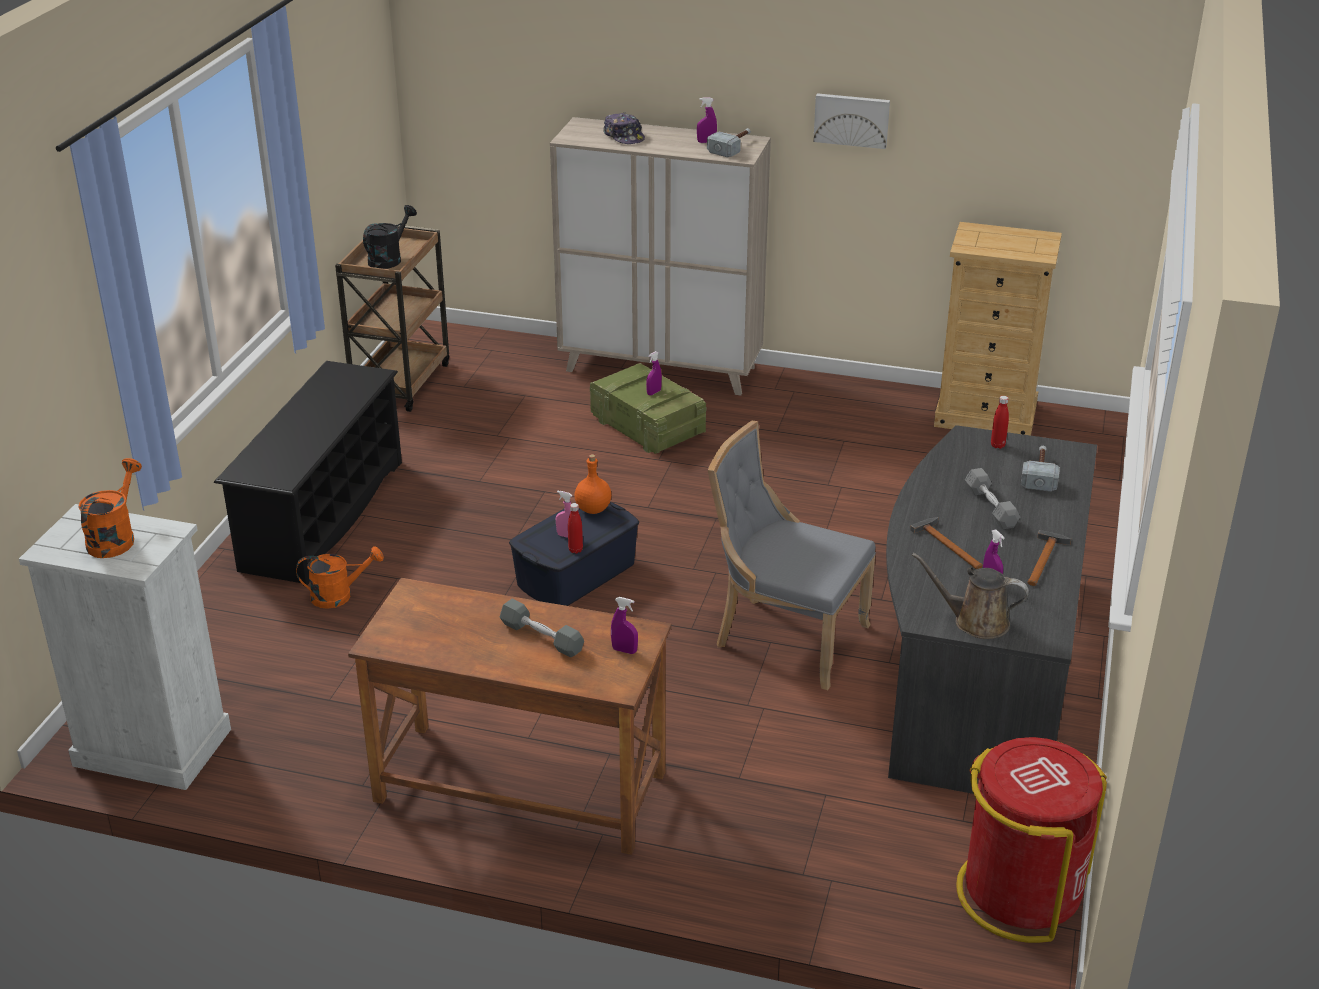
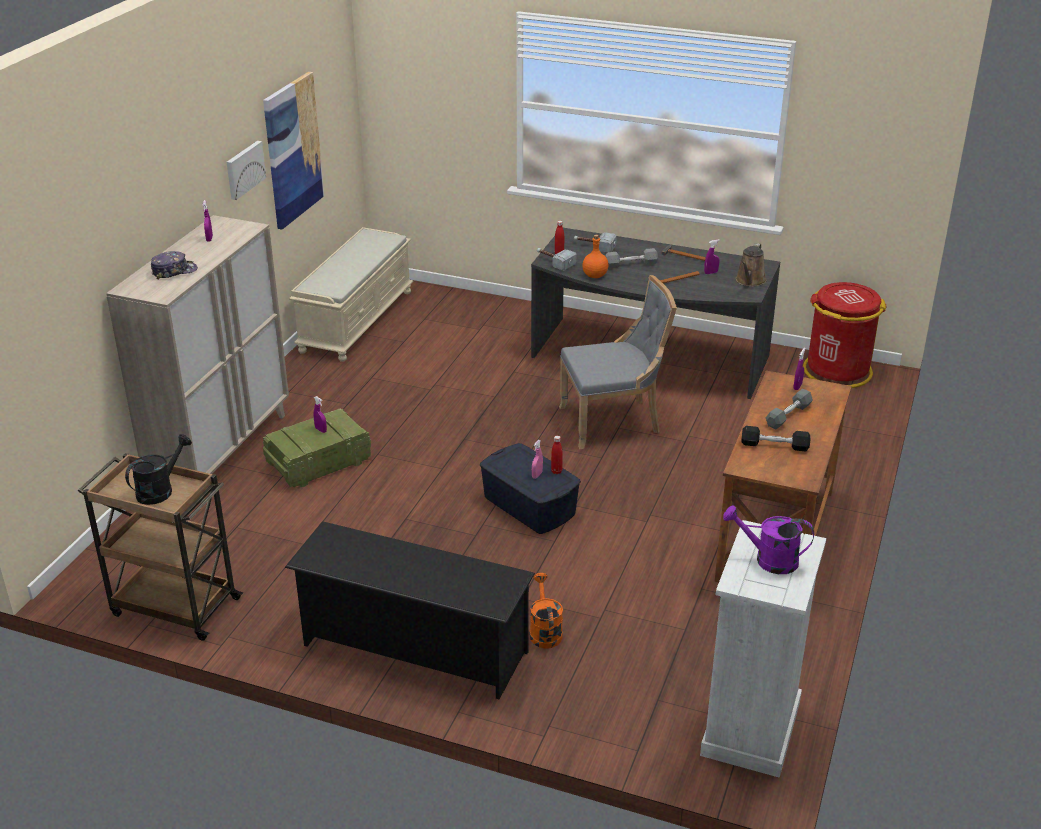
camera: 85 degrees left, 0 degrees up
orange watering can [78,458,142,558] -> purple watering can [723,506,814,574]
black watering can [363,205,417,269] -> black watering can turned 90 degrees clockwise [125,434,192,505]
orange bottle [574,454,611,514] -> orange bottle moved to [582,235,609,278]
hammer [707,128,751,157] -> hammer moved to [537,248,576,270]
grey chair [708,421,876,690] -> grey chair turned 135 degrees counterclockwise [559,275,677,449]
beige dresser [934,222,1062,436] -> beige bench [289,227,413,362]
none -> picture [263,72,324,229]
none -> black dumbbell [741,426,810,451]

